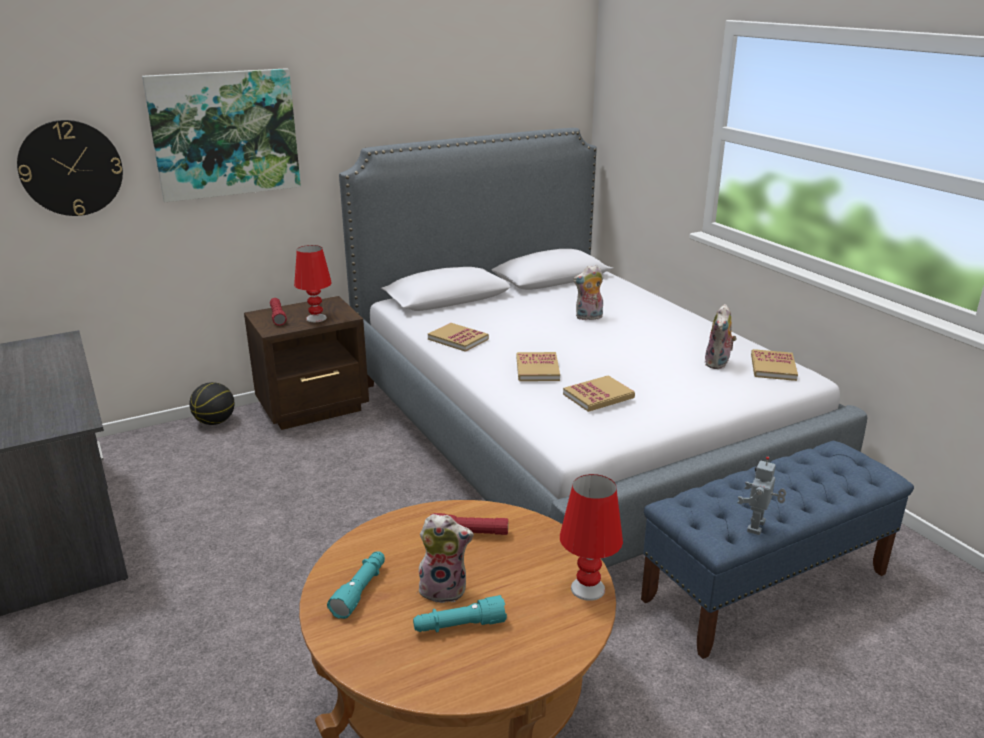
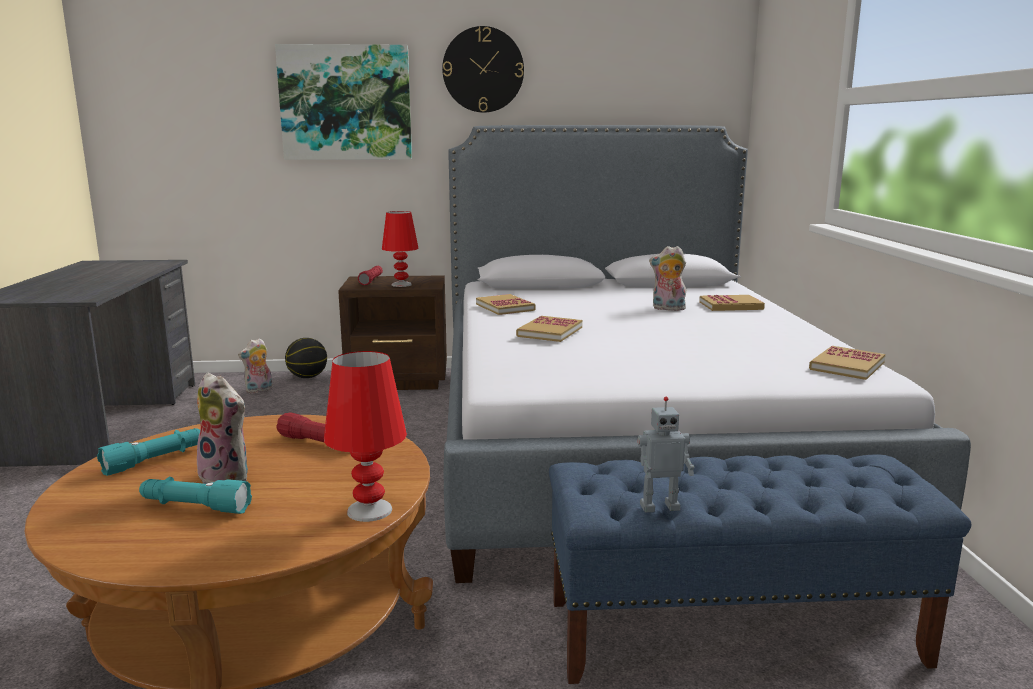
camera: 25 degrees right, 10 degrees down
wall clock [17,120,123,216] -> wall clock moved to [442,26,524,113]
book [563,375,635,412] -> book moved to [699,295,765,311]
plush toy [705,304,737,369] -> plush toy moved to [238,338,273,393]
toy robot [737,456,786,535] -> toy robot turned 150 degrees counterclockwise [638,397,694,513]

